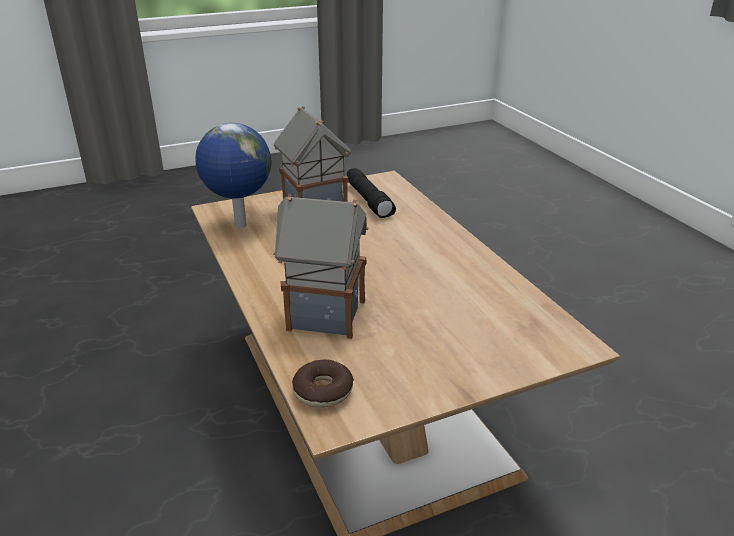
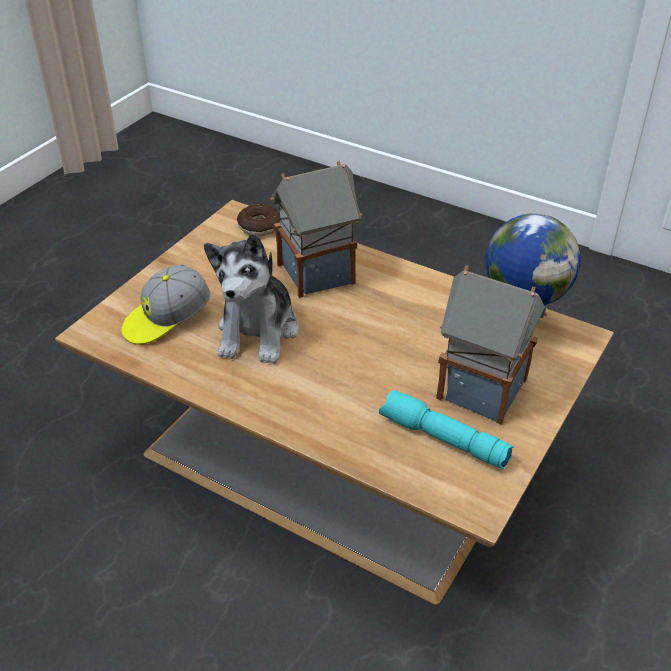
camera: 145 degrees right, 10 degrees up
black flashlight [347,168,396,218] -> turquoise flashlight [379,390,514,469]
none -> cap [122,265,210,345]
none -> plush toy [204,233,298,364]

